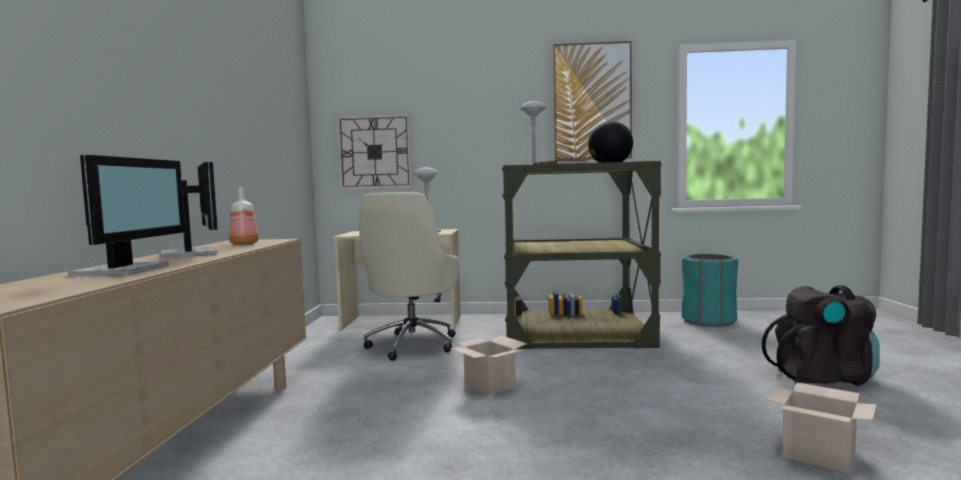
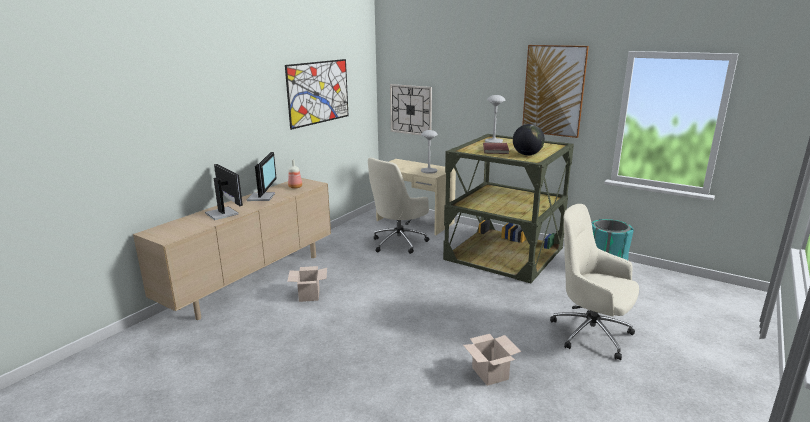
camera: 30 degrees right, 15 degrees up
monitor [68,155,185,276] -> monitor turned 75 degrees counterclockwise [205,164,243,220]
cardboard box [450,335,527,395] -> cardboard box moved to [287,266,327,302]
black backpack [761,285,880,386] -> beige office chair [550,204,639,360]
none -> picture [285,59,348,130]

